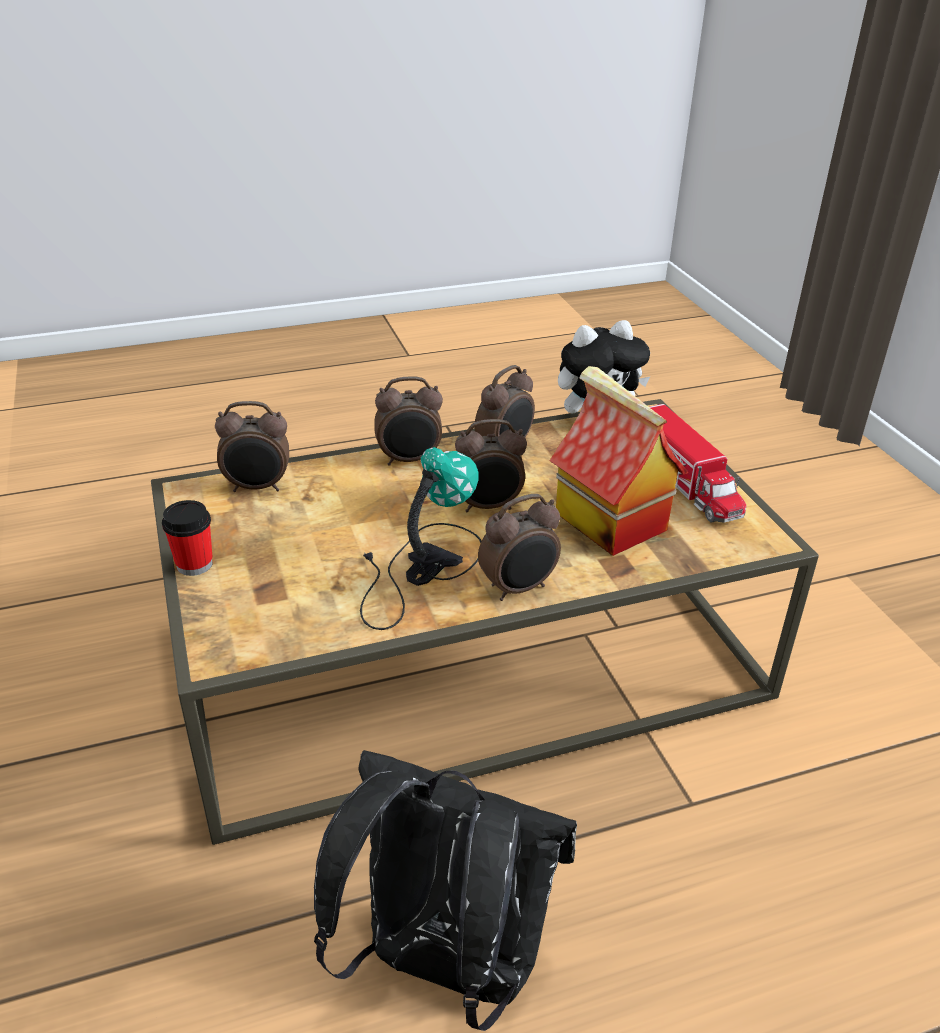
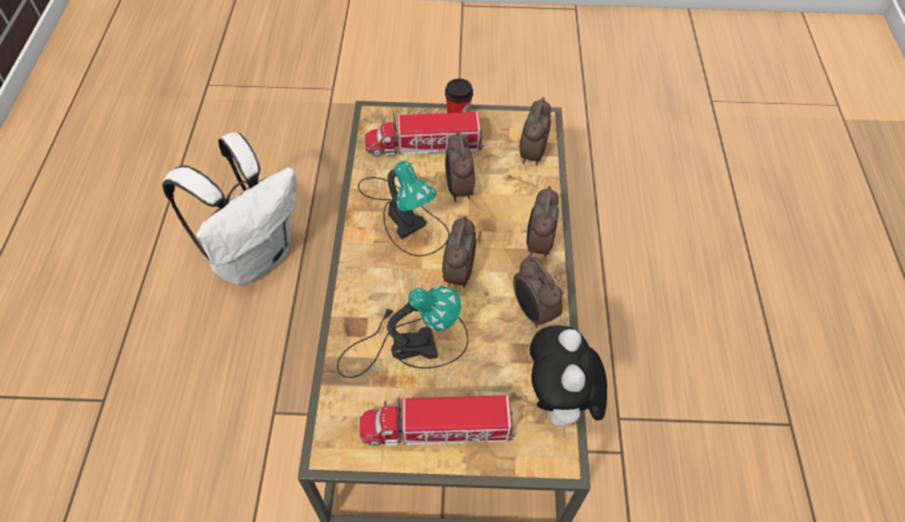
camera: 110 degrees right, 20 degrees up
black backpack [314,750,577,1031] -> white backpack [162,132,297,286]
alarm clock [478,494,561,601] -> alarm clock moved to [445,131,475,202]
toy house [550,366,688,556] -> table lamp [337,286,468,378]
none -> toy truck [365,112,484,156]

